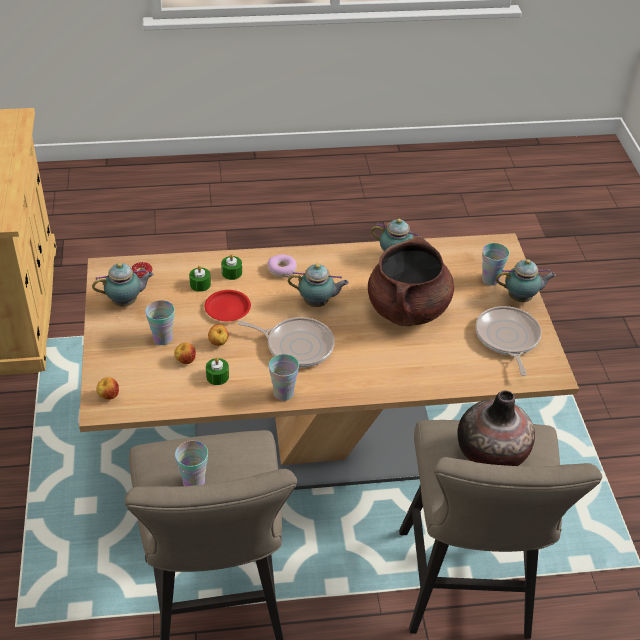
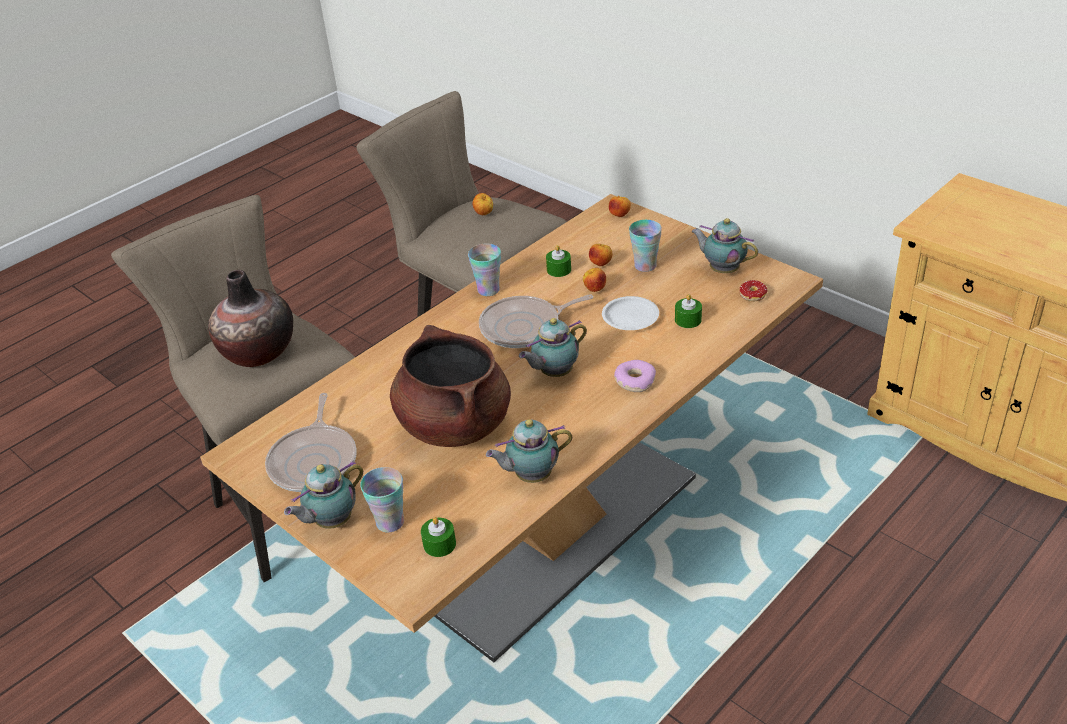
camera: 145 degrees right, 5 degrees down
teapot [92,263,154,307] -> teapot turned 90 degrees clockwise [692,218,758,273]
cup [175,441,208,486] -> apple [473,193,493,215]
red plate [204,290,251,321] -> white plate [602,296,659,330]
green candle [221,254,242,280] -> green candle moved to [421,517,456,557]
frying pan [475,306,541,376] -> frying pan turned 45 degrees clockwise [265,393,357,492]

